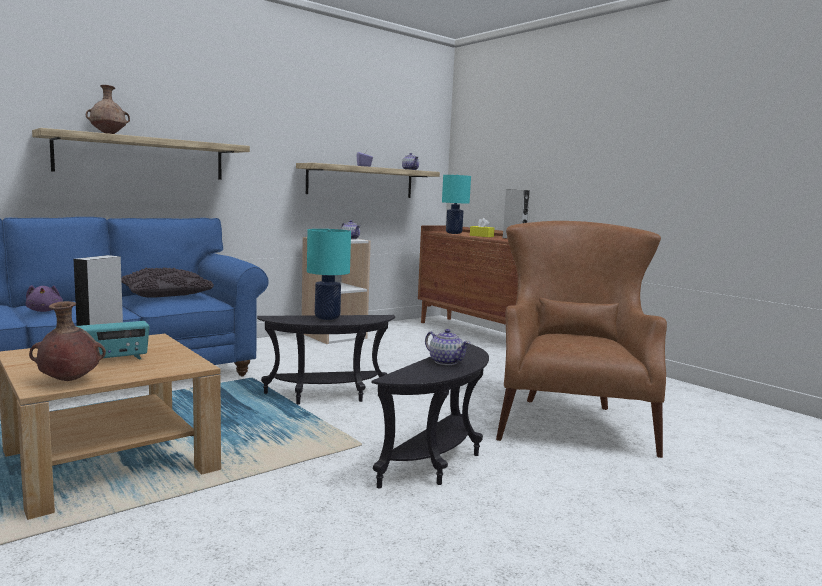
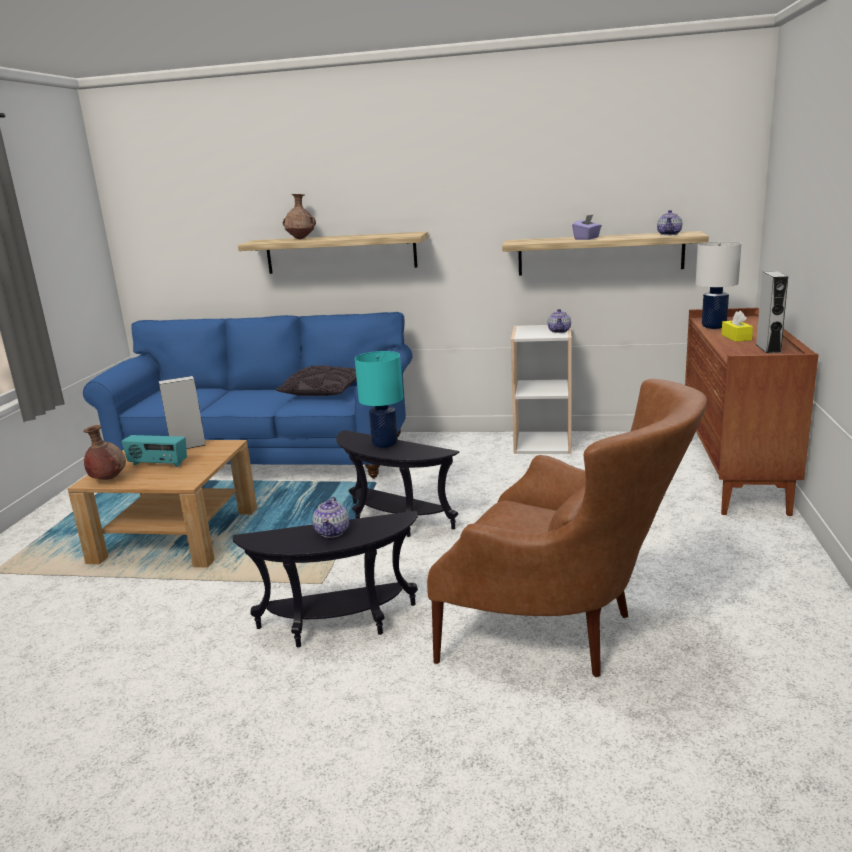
camera: 50 degrees right, 10 degrees up
purple plush toy [25,285,63,312] -> none
turquoise table lamp [442,175,471,234] -> white table lamp [696,241,741,329]
brown armchair [496,221,667,458] -> brown armchair turned 60 degrees clockwise [427,379,707,677]

